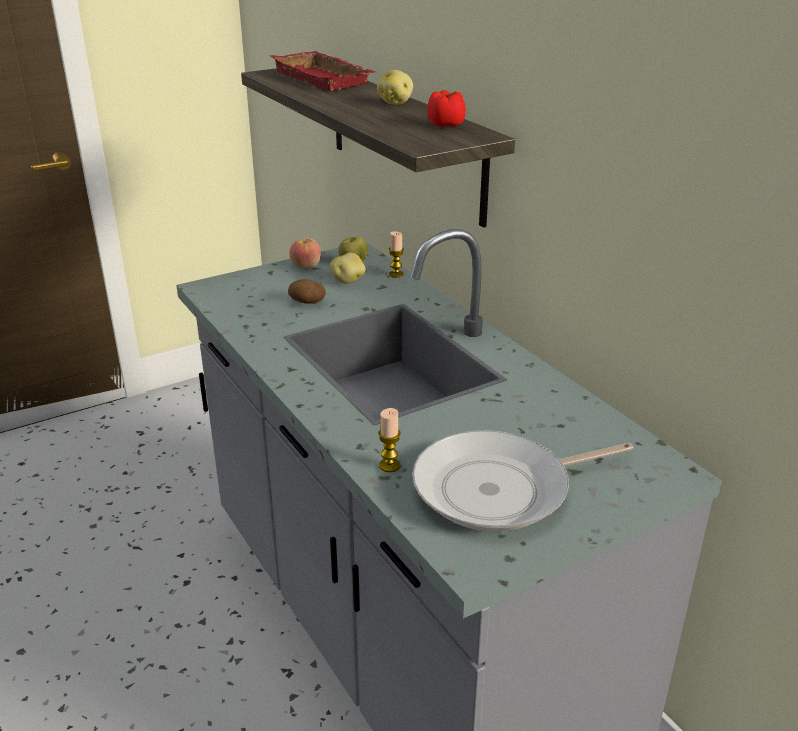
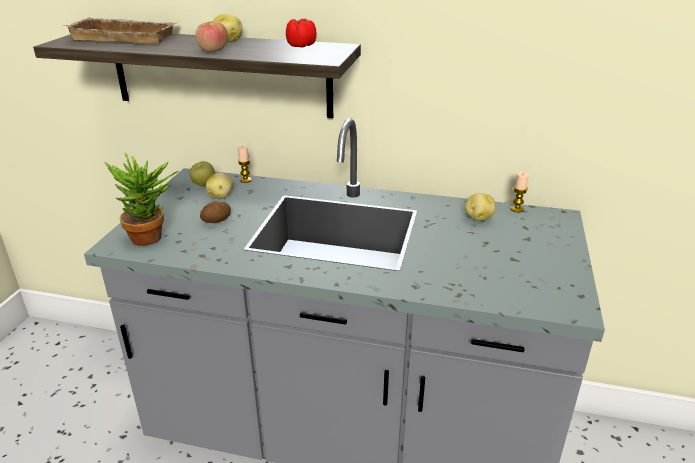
camera: 45 degrees left, 0 degrees up
red tray [270,51,375,91] -> beige tray [62,17,177,44]
apple [289,238,321,269] -> apple moved to [196,21,228,52]
candle [378,408,401,472] -> candle moved to [511,172,529,213]
frying pan [412,430,634,532] -> none
none -> potted plant [104,153,178,246]
none -> potato [465,193,495,221]

